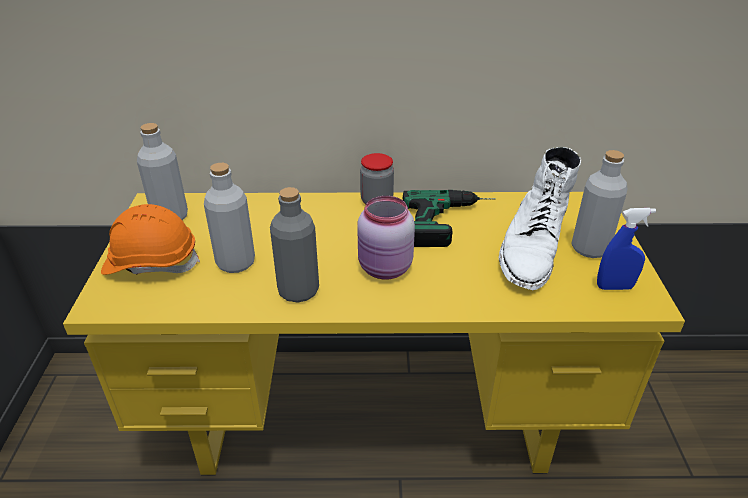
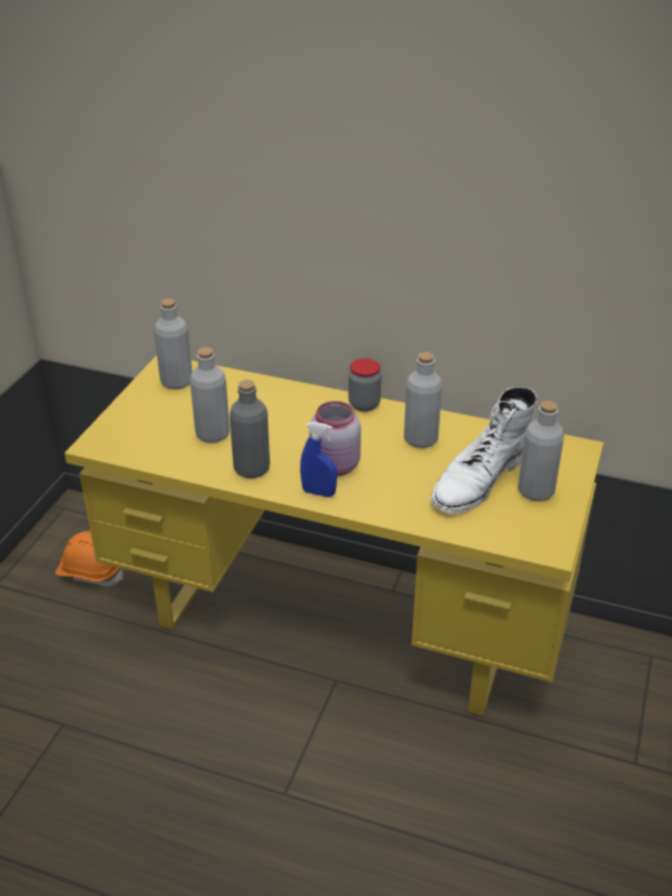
camera: 20 degrees right, 0 degrees up
orange hard hat [101,204,200,275] -> orange hard hat moved to [55,531,124,586]
power drill [403,190,495,247] -> grey bottle [404,352,442,448]
blue spray bottle [597,208,656,290] -> blue spray bottle moved to [300,422,337,497]

